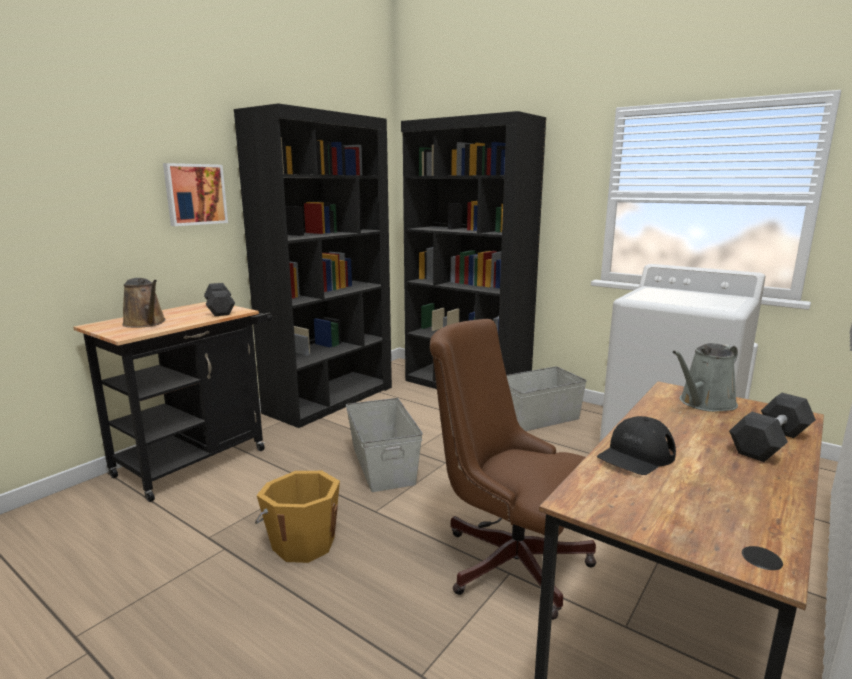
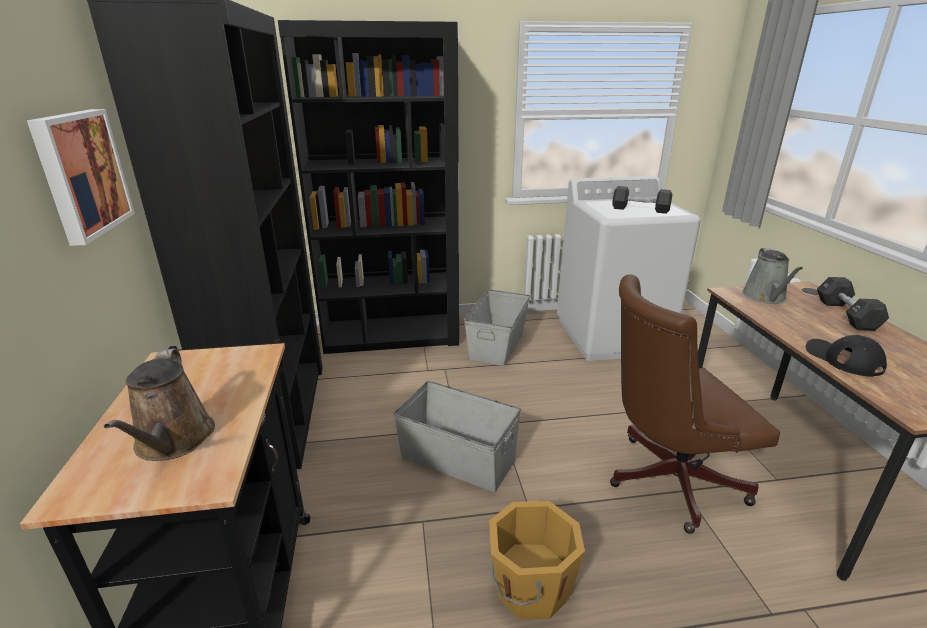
camera: 45 degrees left, 10 degrees up
brown watering can [122,278,166,328] -> brown watering can turned 75 degrees clockwise [104,348,215,461]
black dumbbell [204,283,235,316] -> black dumbbell moved to [612,186,673,214]
black cap [597,416,676,475] -> black cap turned 150 degrees clockwise [806,335,887,377]

